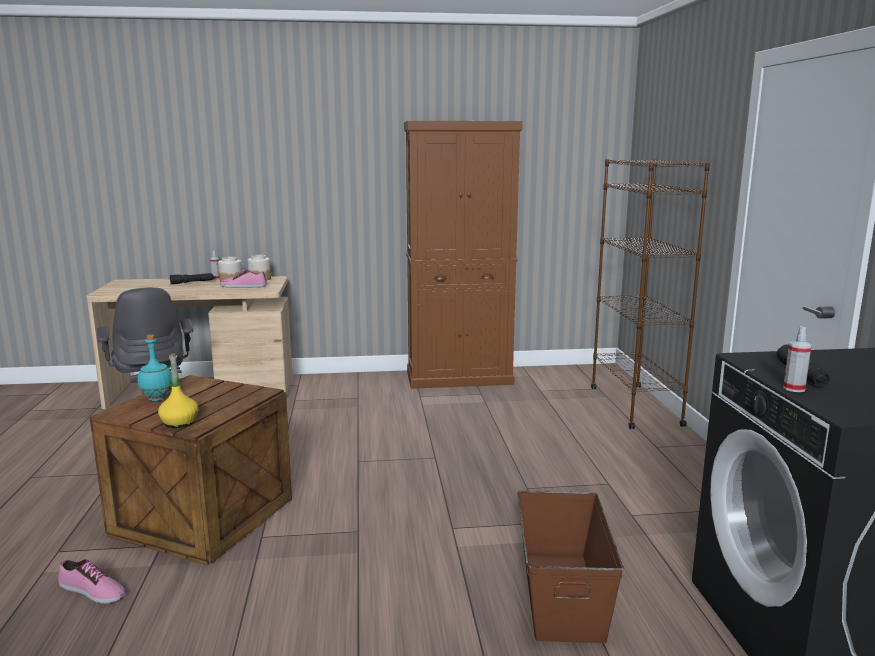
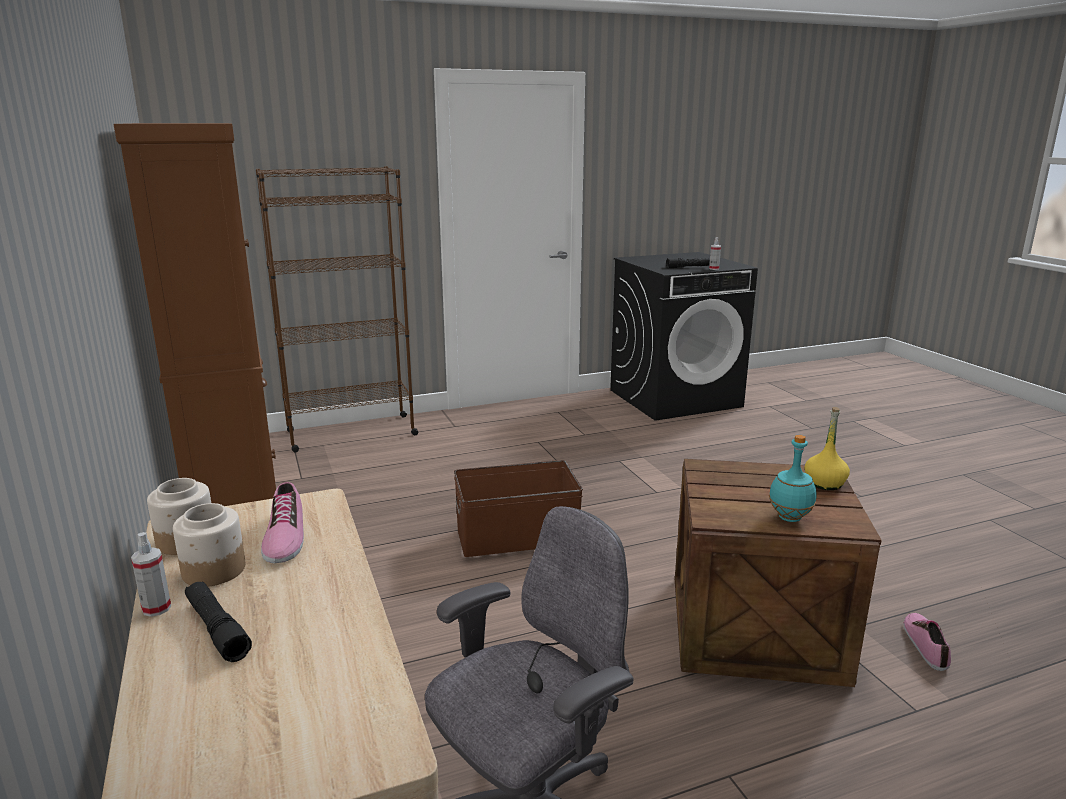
camera: 105 degrees left, 5 degrees up
brown storage box [517,491,624,643] -> brown storage box moved to [454,460,583,557]

